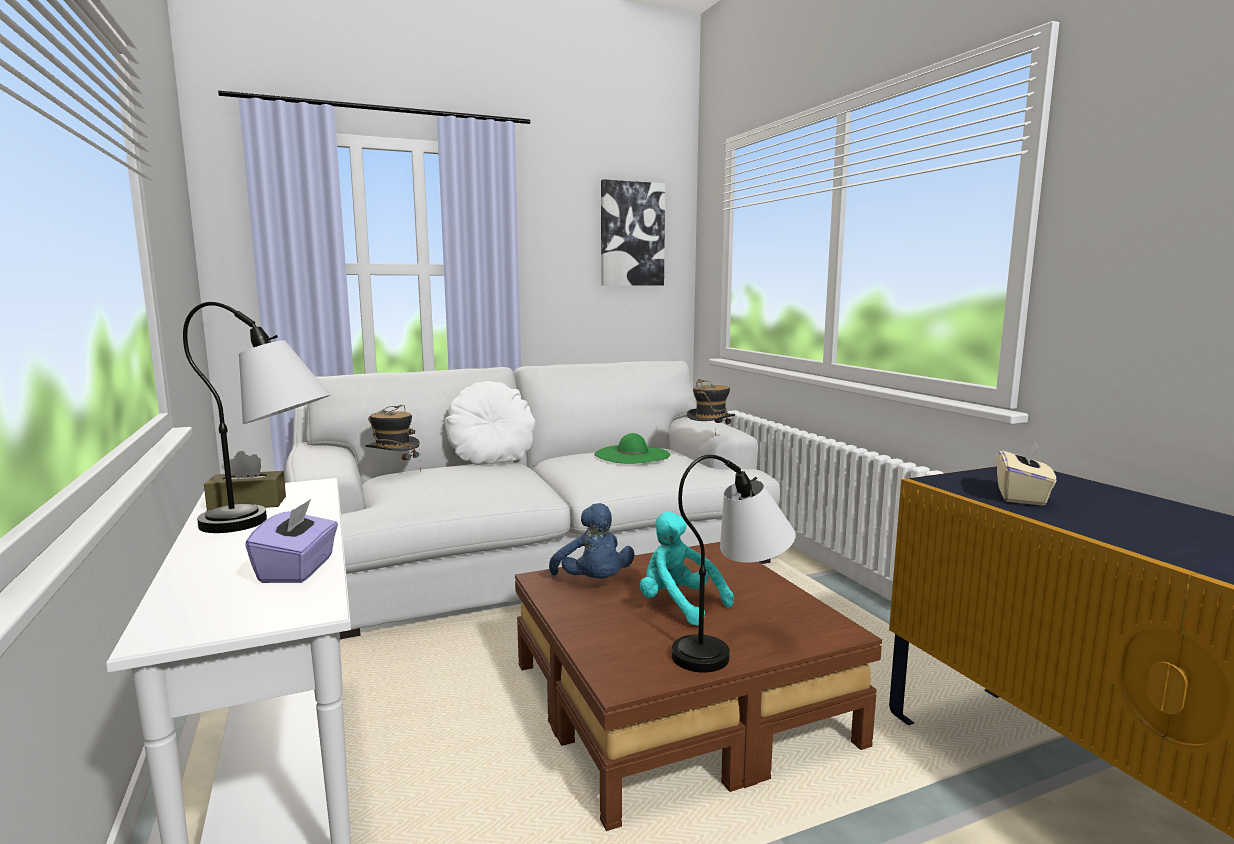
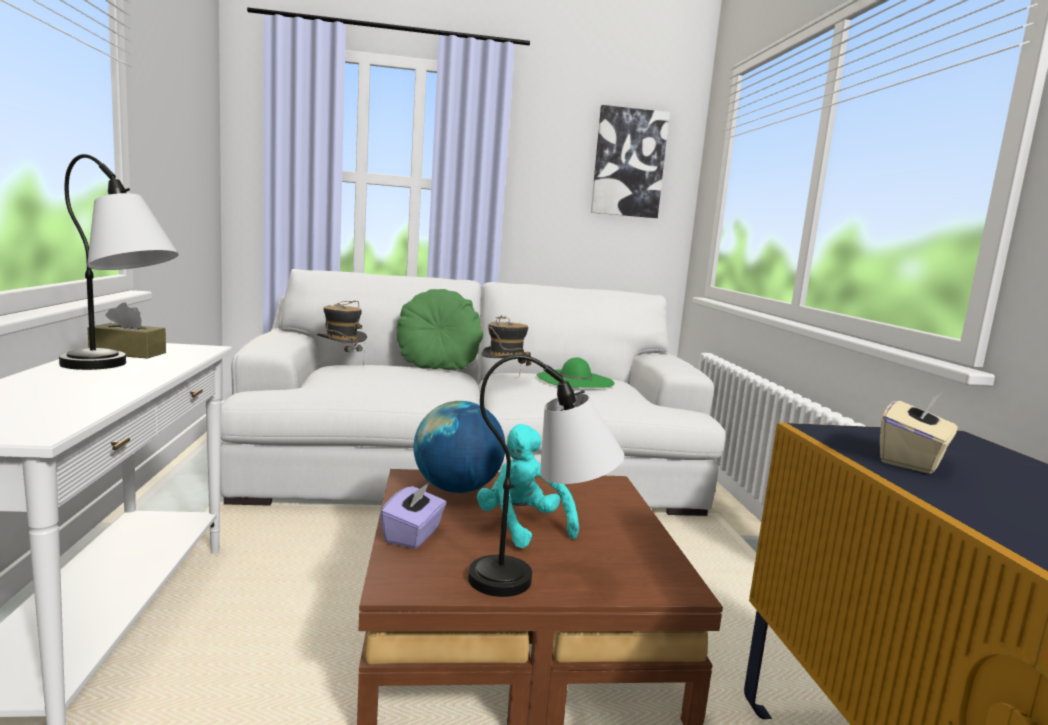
camera: 15 degrees right, 0 degrees up
purple tissue box [245,499,338,583] -> purple tissue box moved to [380,482,446,549]
white pillow [445,381,536,465] -> green pillow [396,289,483,370]
blue plush toy [549,503,635,579] -> globe [414,401,505,493]
hat [687,379,735,435] -> hat moved to [481,315,531,366]

